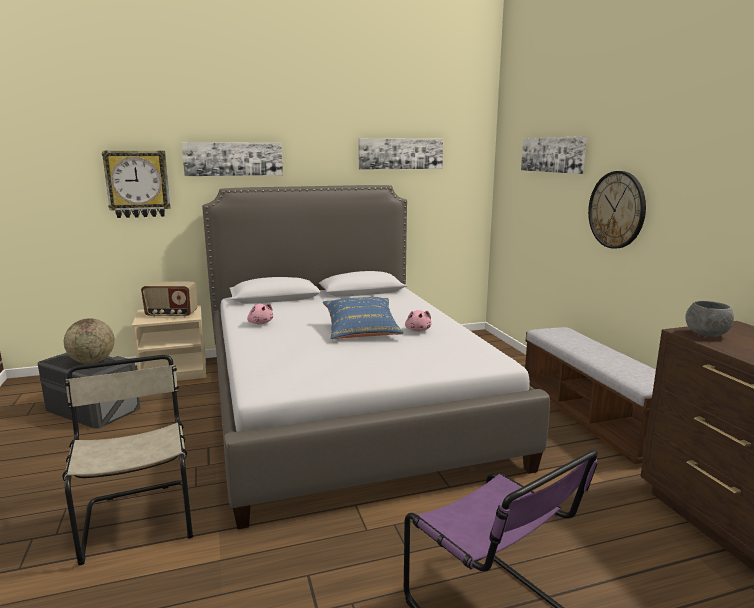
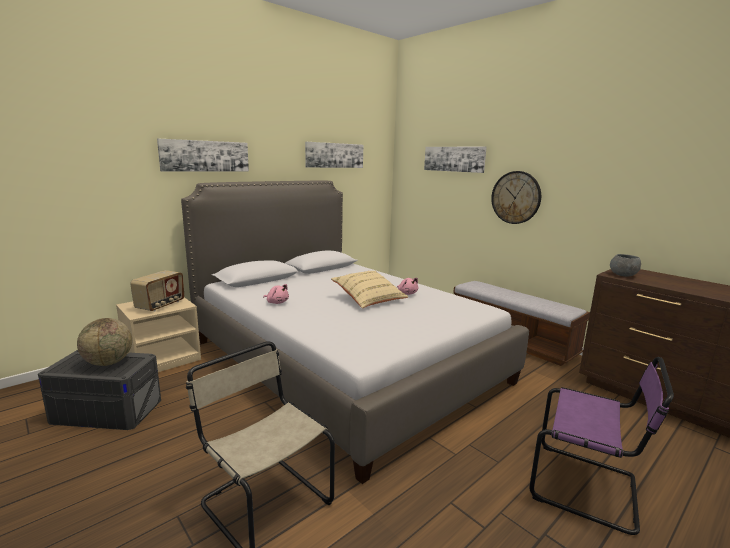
camera: 25 degrees left, 0 degrees up
wall clock [102,151,171,218] -> none
radio [141,281,198,318] -> radio turned 45 degrees counterclockwise [130,270,184,312]
blue pillow [323,297,404,339] -> beige pillow [331,271,408,308]

